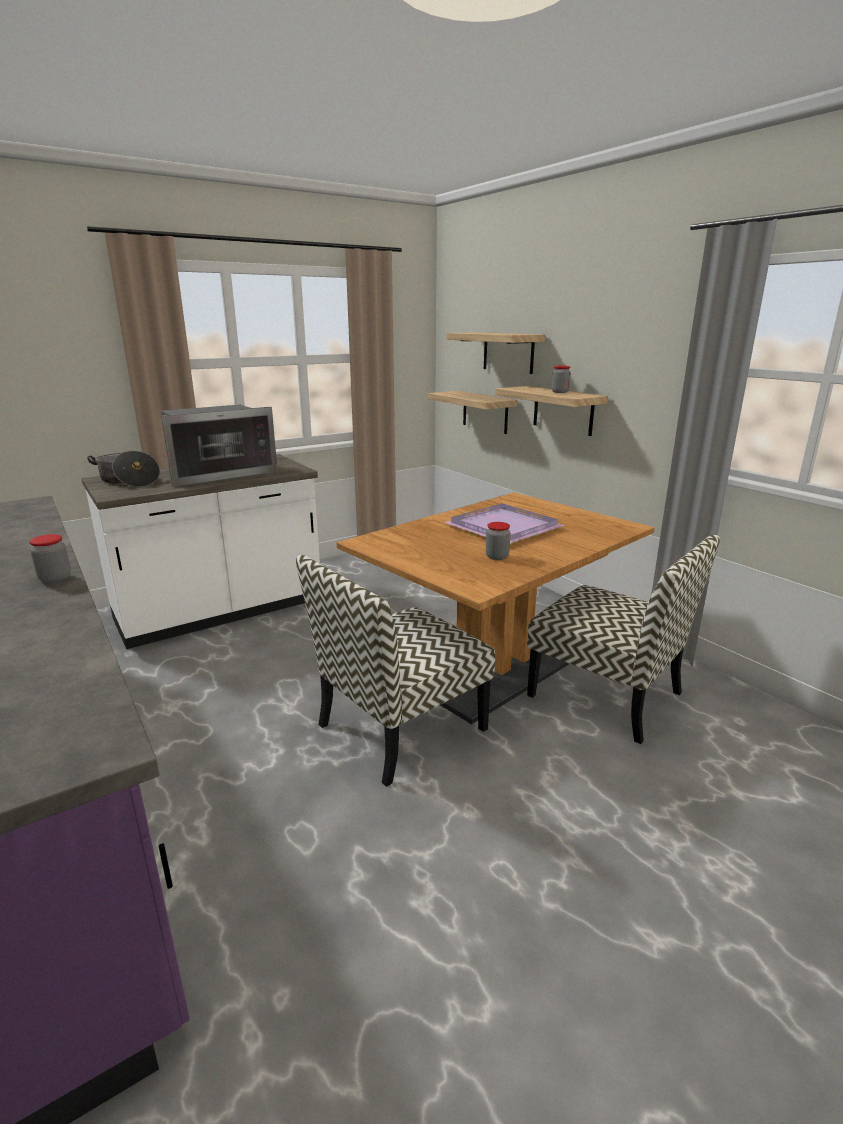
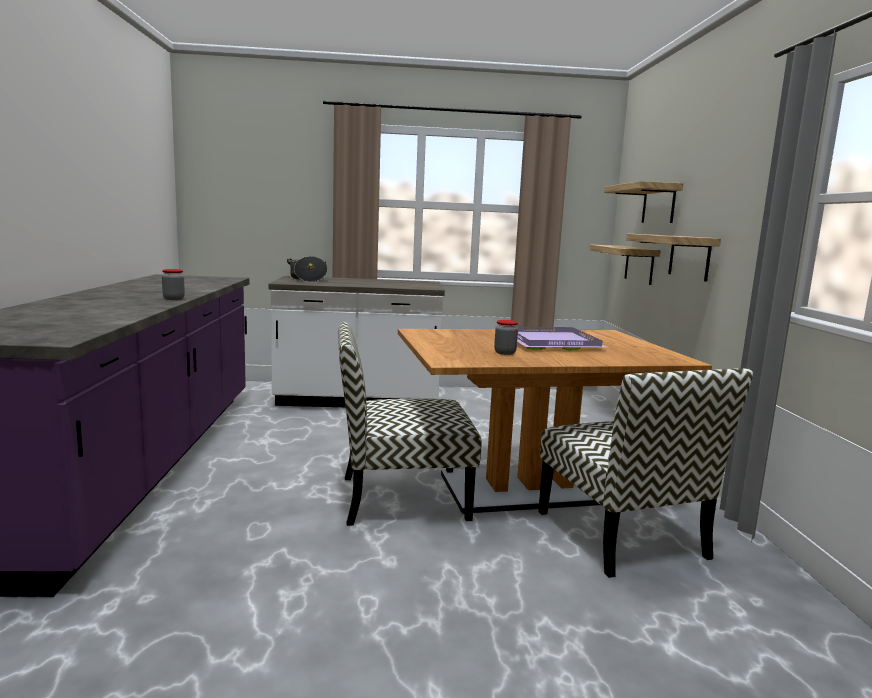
camera: 30 degrees right, 10 degrees down
microwave [161,405,278,487] -> none
jar [552,366,571,393] -> none

